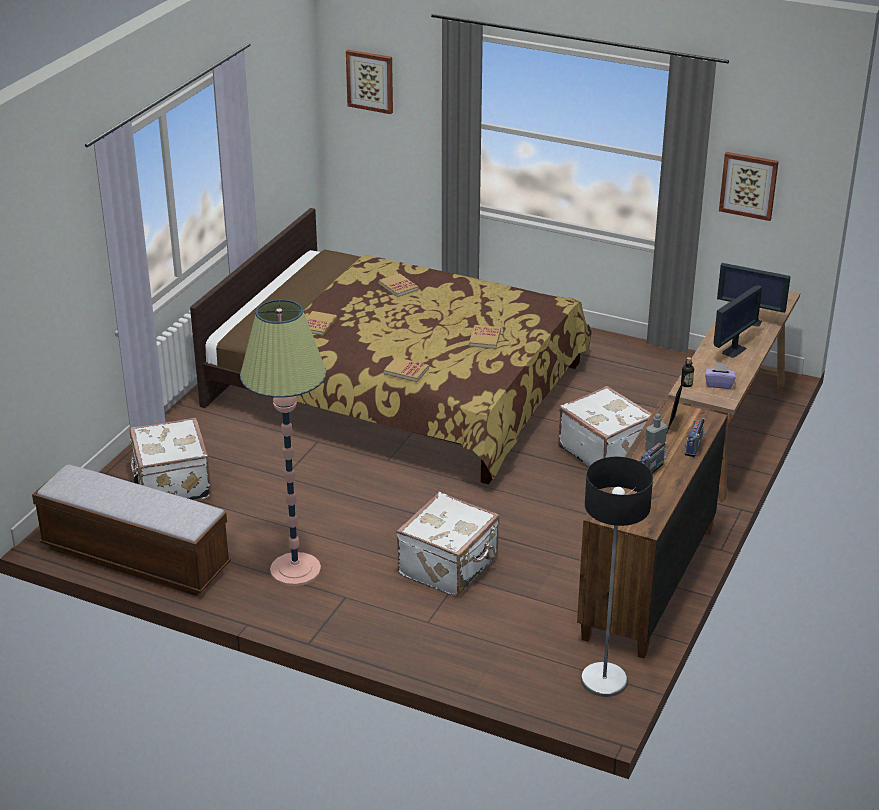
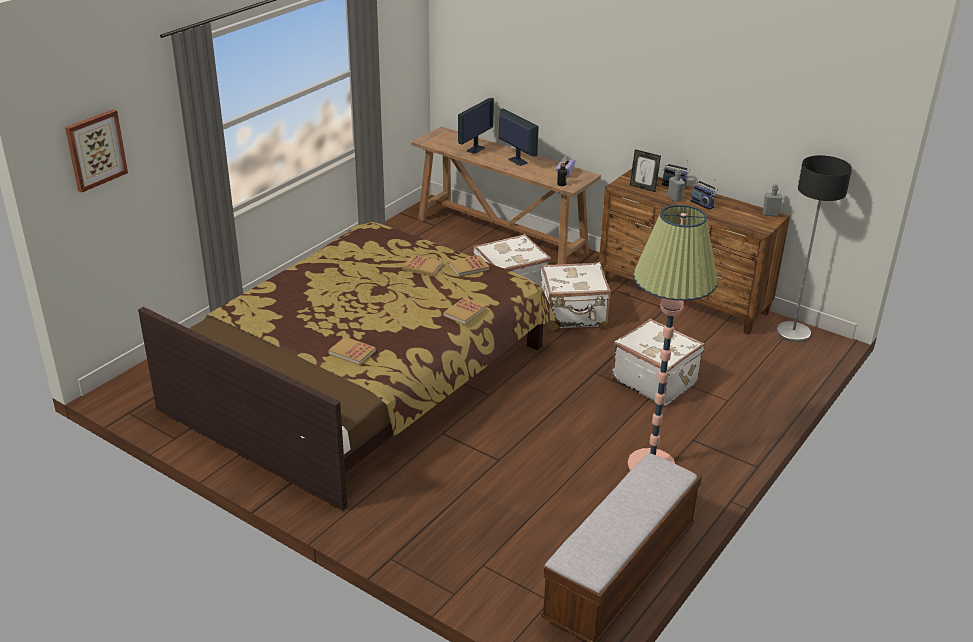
camera: 80 degrees left, 0 degrees up
white suitcase [129,418,212,501] -> white suitcase moved to [541,262,611,329]
book [379,273,419,297] -> book moved to [449,255,490,277]
picture [719,152,779,221] -> none
none -> grey bottle [763,184,783,216]

